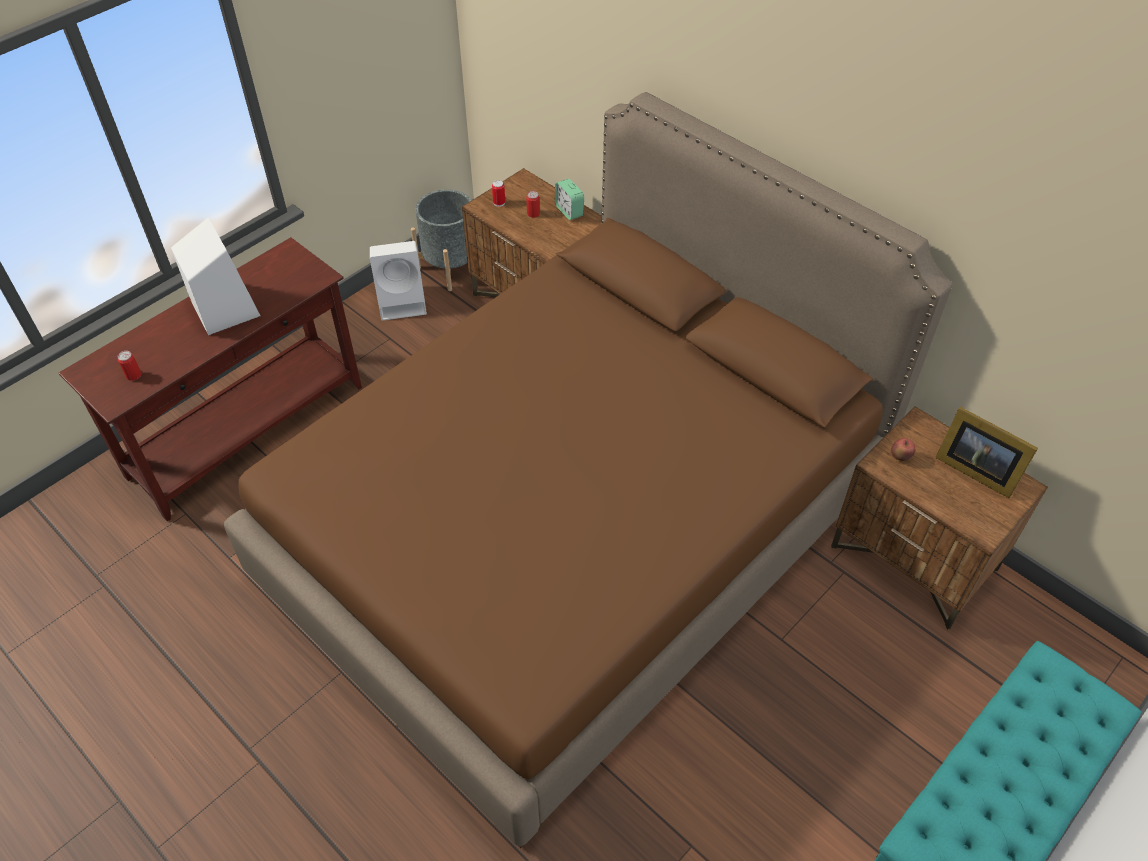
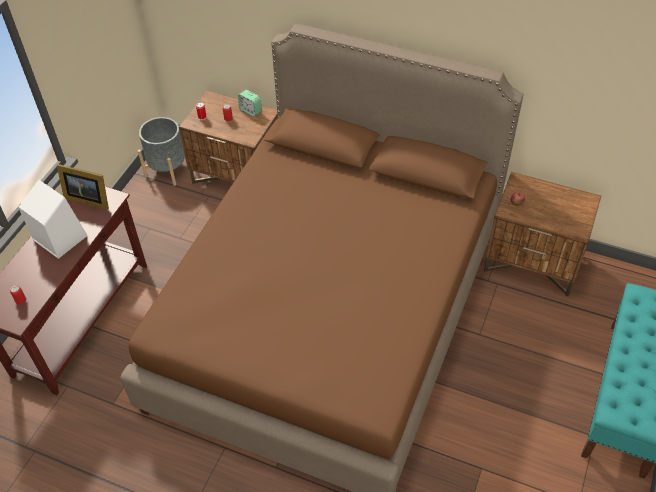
camera: 20 degrees left, 0 degrees up
white speaker [370,241,427,321] -> none
picture frame [935,407,1038,498] -> picture frame moved to [57,164,109,210]

